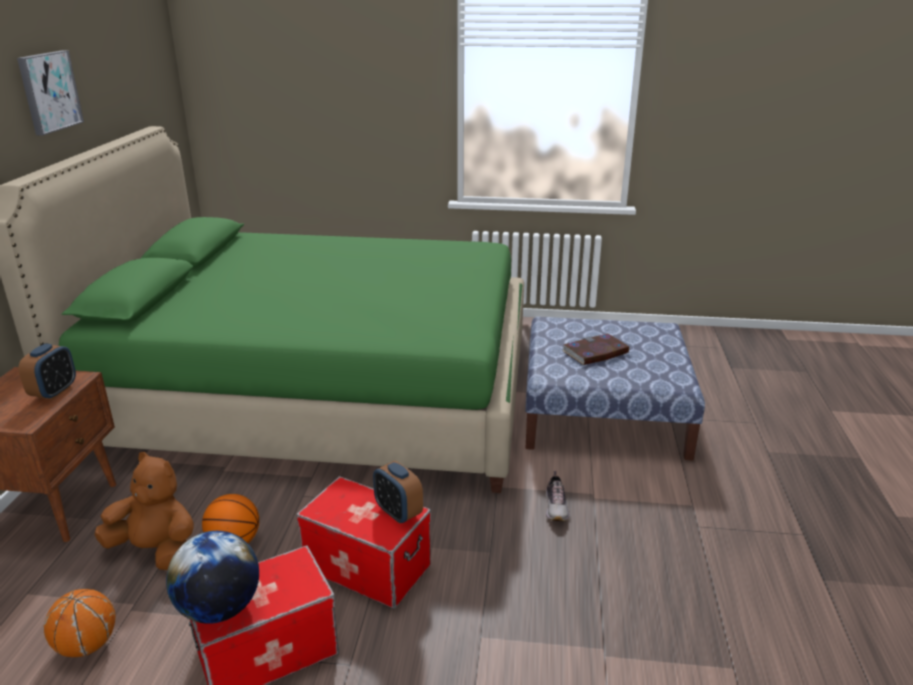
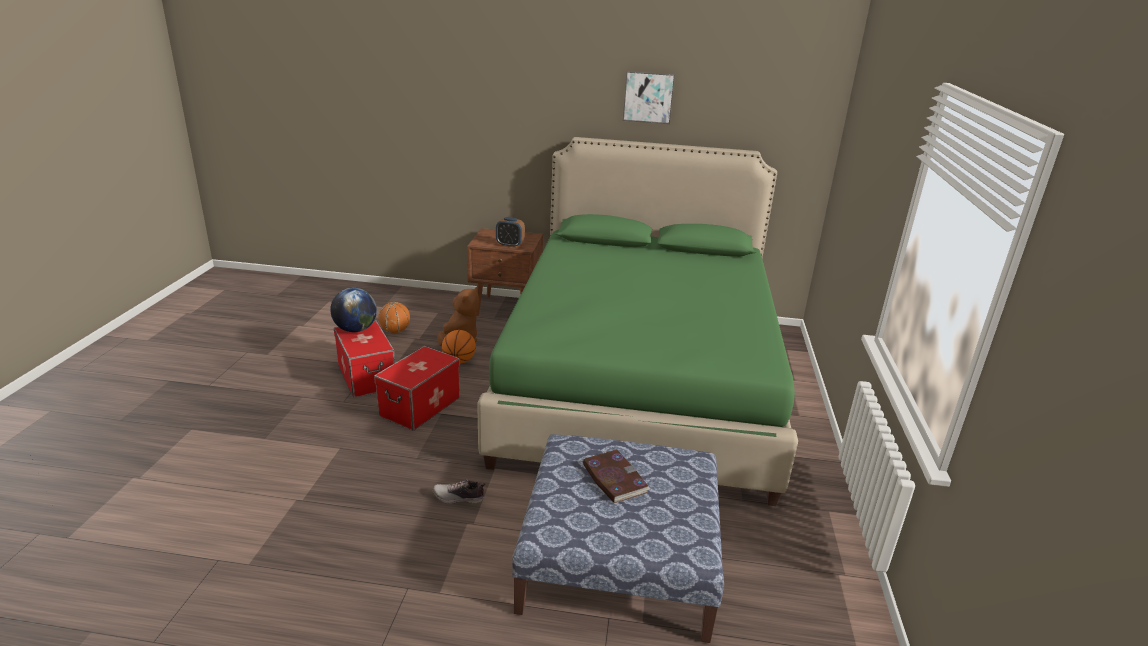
camera: 90 degrees right, 0 degrees up
alarm clock [373,461,423,524] -> none

